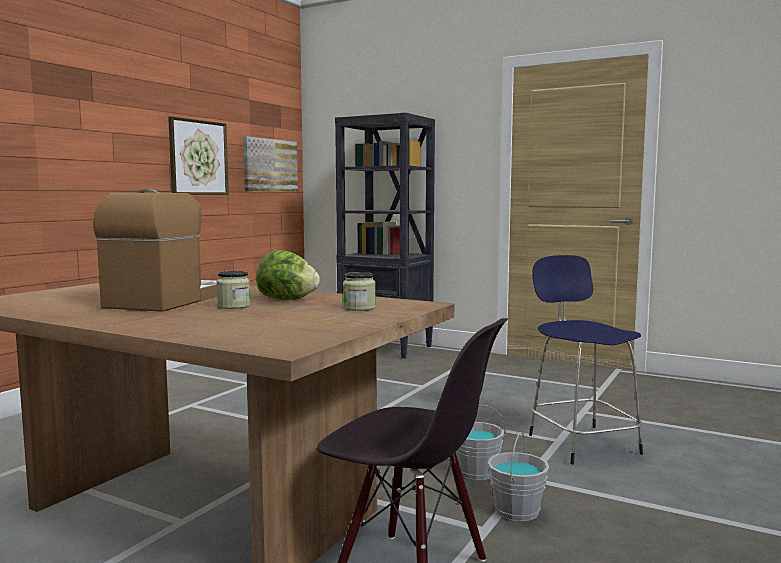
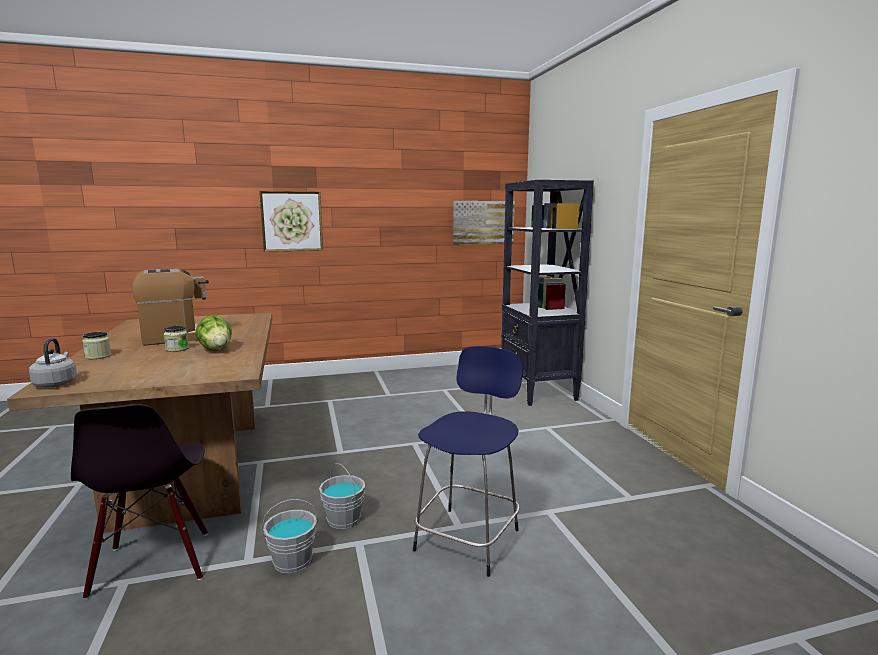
camera: 45 degrees right, 5 degrees up
picture [168,116,229,195] -> picture moved to [259,191,323,252]
jar [343,272,376,311] -> jar moved to [82,332,111,359]
none -> grey kettle [29,338,77,387]

